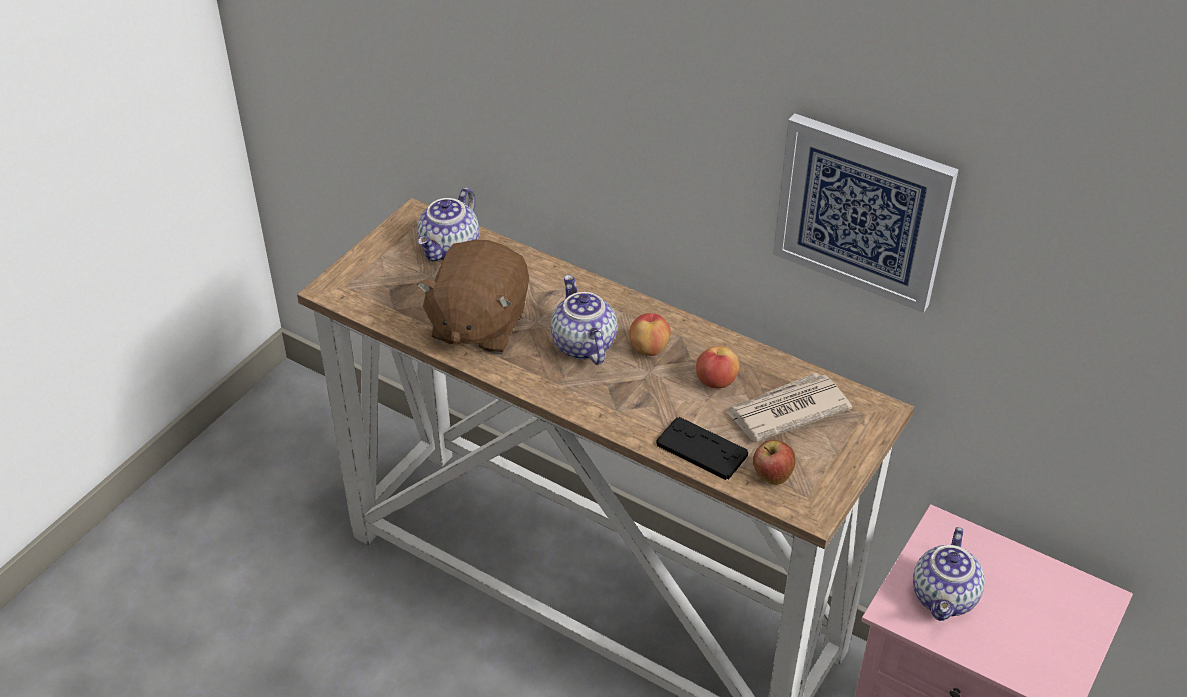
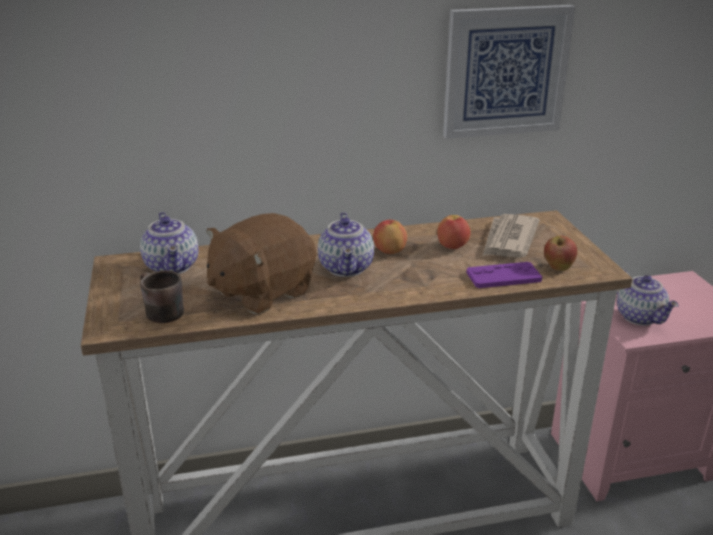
camera: 45 degrees left, 15 degrees down
brown plush toy [417,239,529,353] -> brown plush toy turned 75 degrees clockwise [206,213,316,314]
teapot [551,275,617,365] -> teapot turned 120 degrees counterclockwise [318,212,374,277]
black game controller [656,417,748,480] -> purple game controller [466,262,542,288]
none -> brown mug [140,270,184,323]

